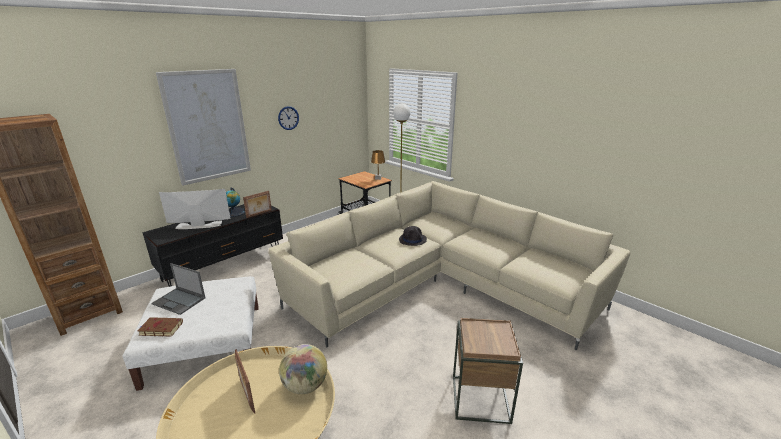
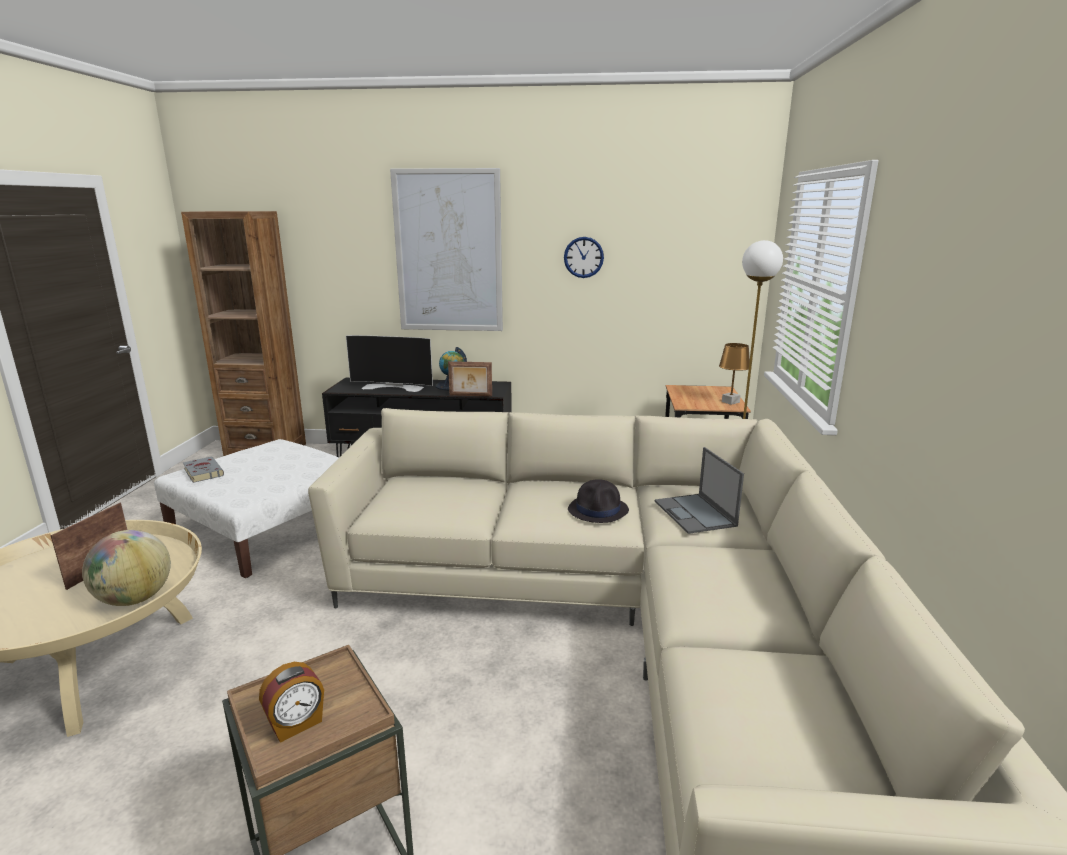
camera: 50 degrees right, 5 degrees down
brown book [138,317,183,337] -> grey book [183,457,224,483]
laptop [151,263,205,315] -> laptop moved to [655,447,744,534]
television [159,189,231,229] -> television turned 150 degrees clockwise [346,335,433,392]
none -> alarm clock [259,662,324,743]

